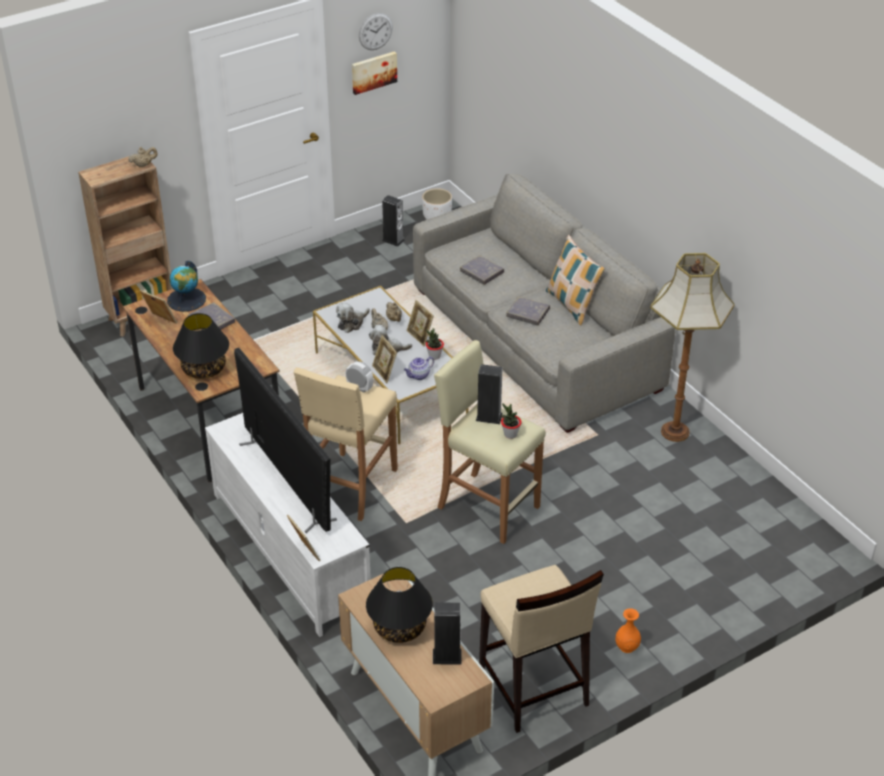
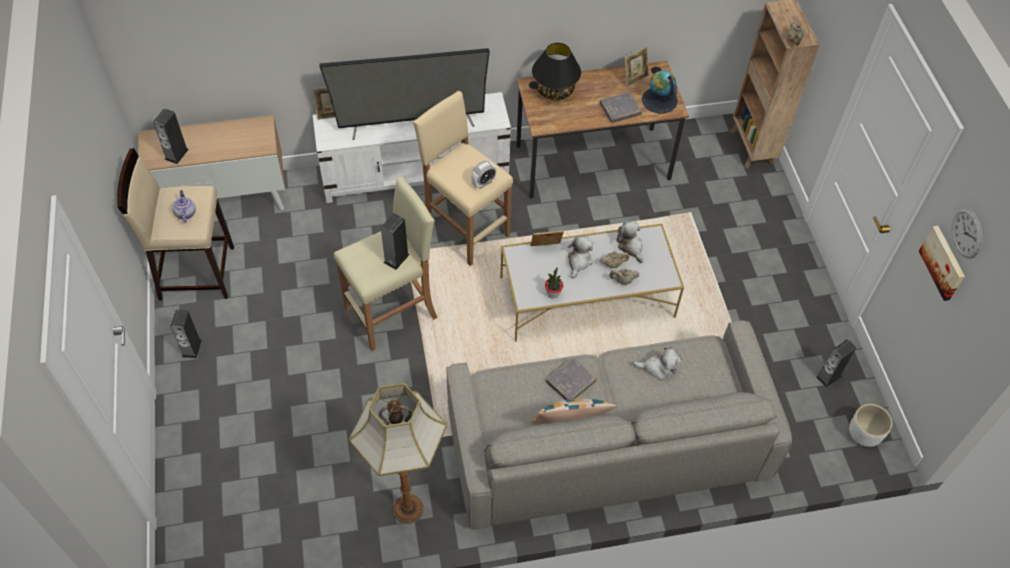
camera: 110 degrees right, 15 degrees up
black table lamp [366,567,433,643] -> none
teapot [404,357,434,380] -> teapot moved to [172,190,196,223]
picture frame [407,300,434,346] -> none
grey book [460,255,504,285] -> plush toy [633,346,682,381]
potted plant [501,403,521,439] -> none
orange vase [615,608,641,653] -> speaker [170,309,202,358]

